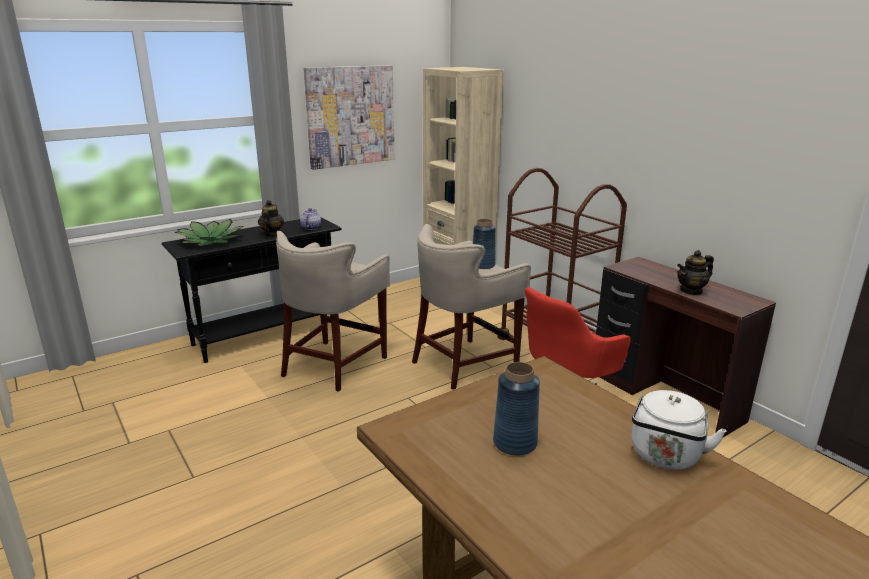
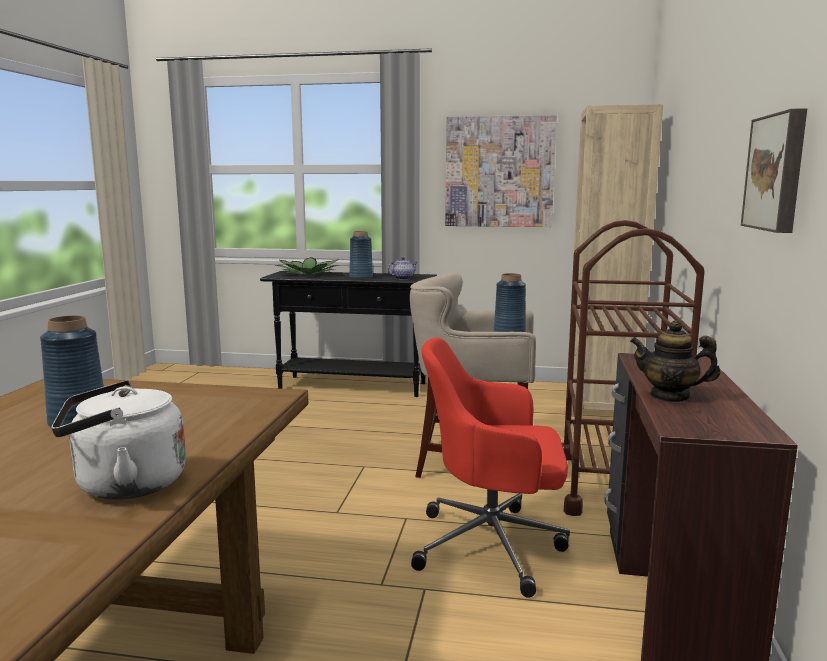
camera: 45 degrees right, 10 degrees down
teapot [258,200,284,236] -> blue vase [349,231,373,279]
beige stool [276,231,390,392] -> none
none -> picture [741,108,807,233]

